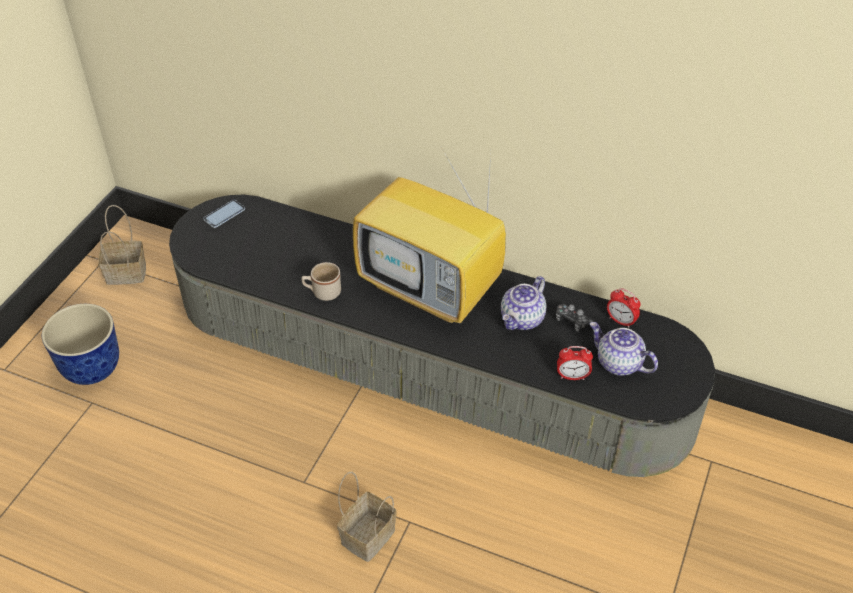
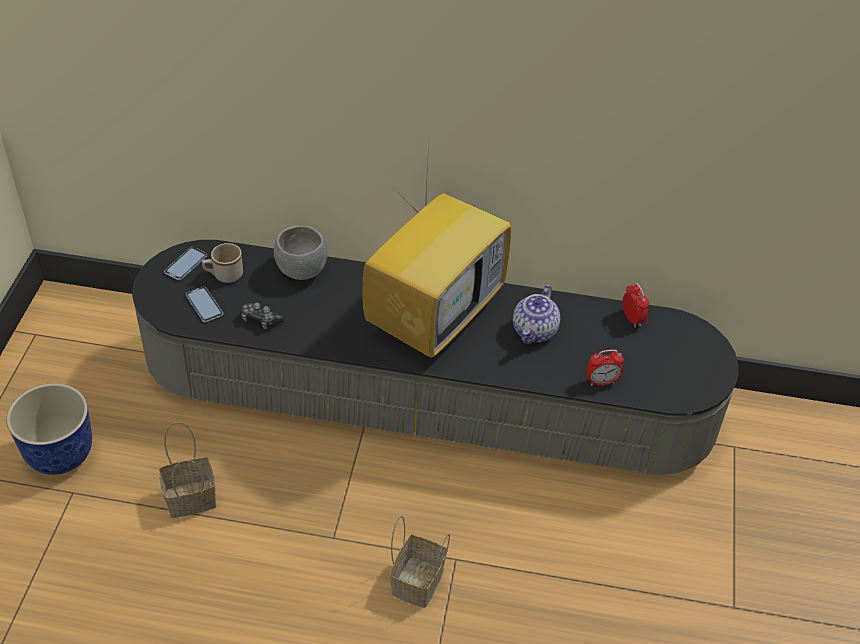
camera: 15 degrees left, 0 degrees up
basket [98,205,146,285] -> basket moved to [159,422,216,518]
beige mug [302,262,341,301] -> beige mug moved to [202,243,243,283]
television [353,147,506,324] -> television turned 75 degrees counterclockwise [362,143,511,358]
game controller [556,304,596,332] -> game controller moved to [241,302,285,329]
teapot [589,322,658,376] -> none
alarm clock [607,288,640,328] -> alarm clock turned 135 degrees counterclockwise [623,282,649,328]
none -> phone [186,286,223,322]
none -> grey bowl [274,226,328,280]

